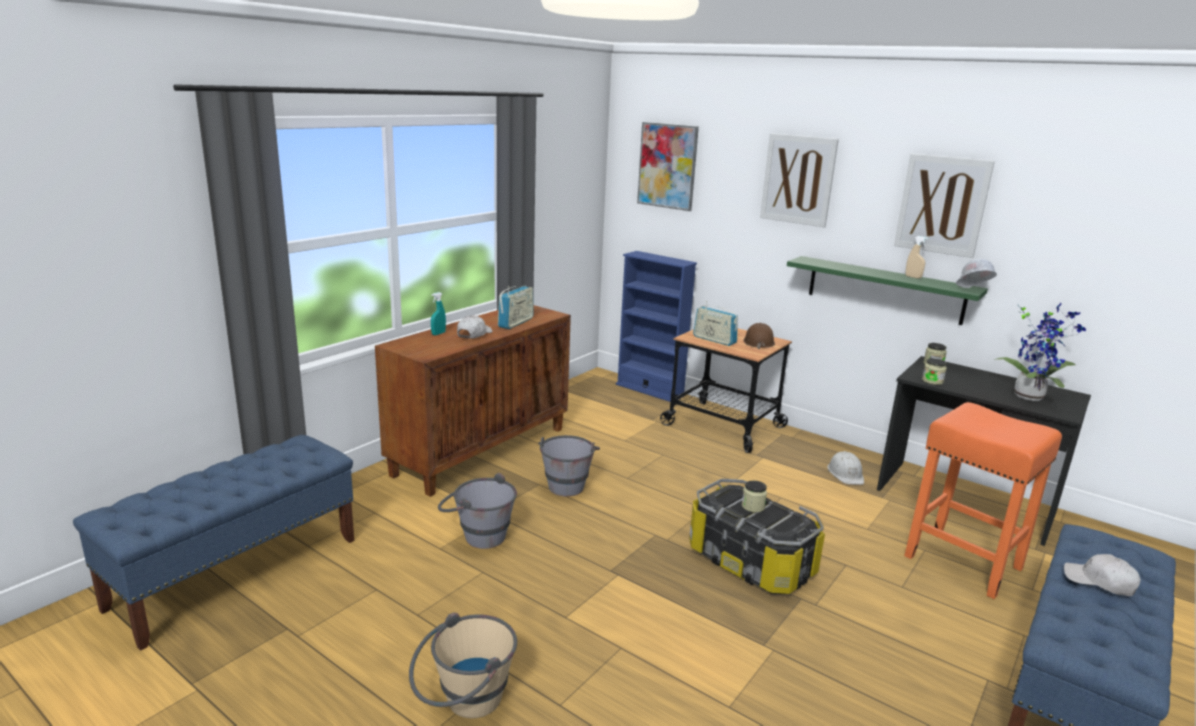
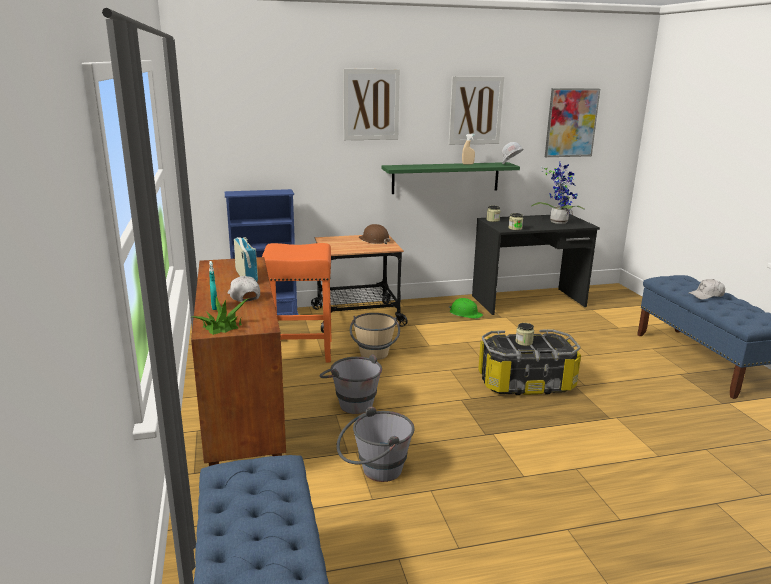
camera: 50 degrees left, 0 degrees up
beige bucket [409,612,517,718] -> beige bucket moved to [350,313,400,360]
picture [637,122,699,211] -> picture moved to [545,88,600,157]
radio [693,301,738,346] -> none
white hard hat [827,451,864,485] -> green hard hat [449,298,483,319]
orange stool [904,402,1062,599] -> orange stool moved to [262,243,332,363]
none -> potted plant [192,297,249,335]

